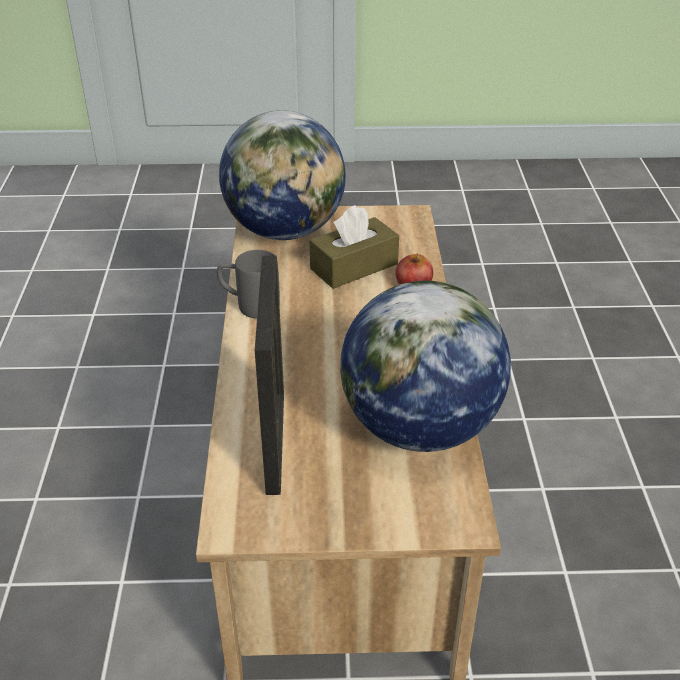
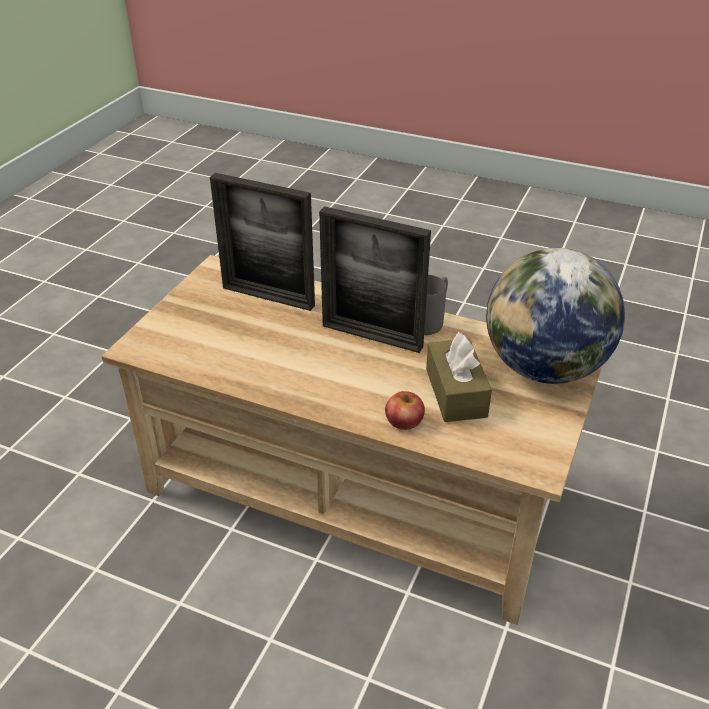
camera: 115 degrees right, 0 degrees up
globe [340,281,511,452] -> none
none -> picture frame [319,206,431,353]

